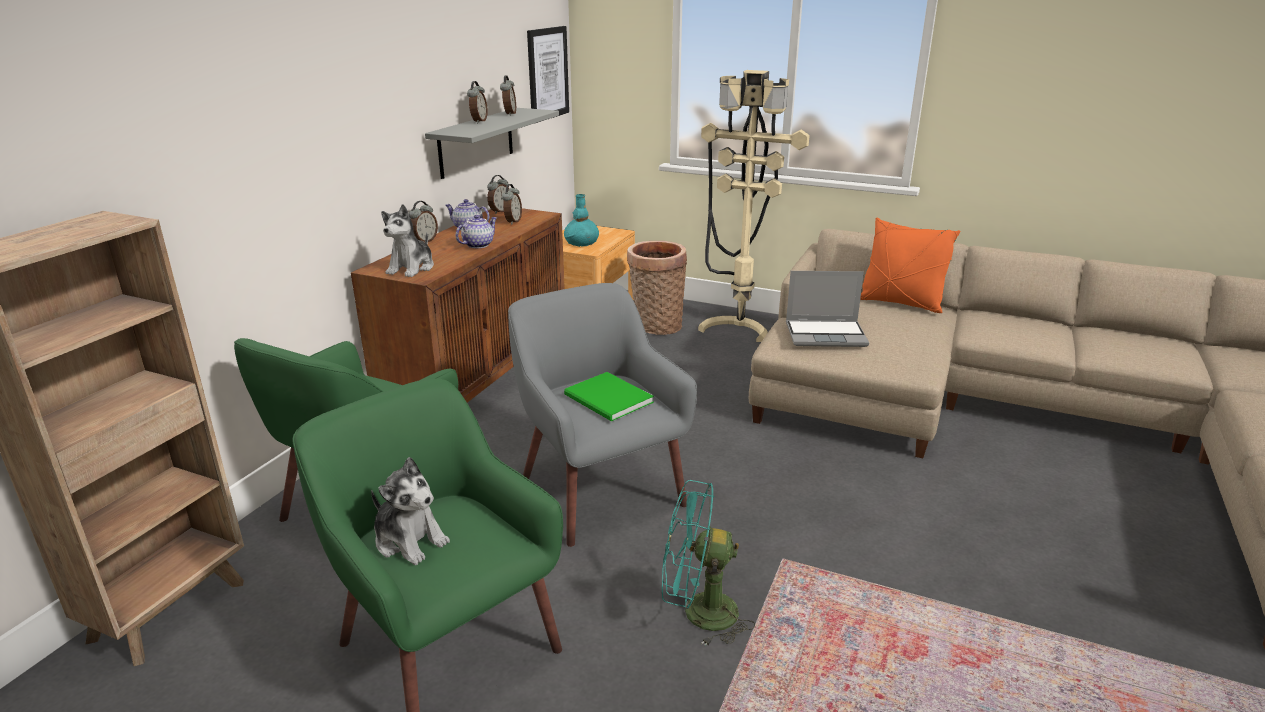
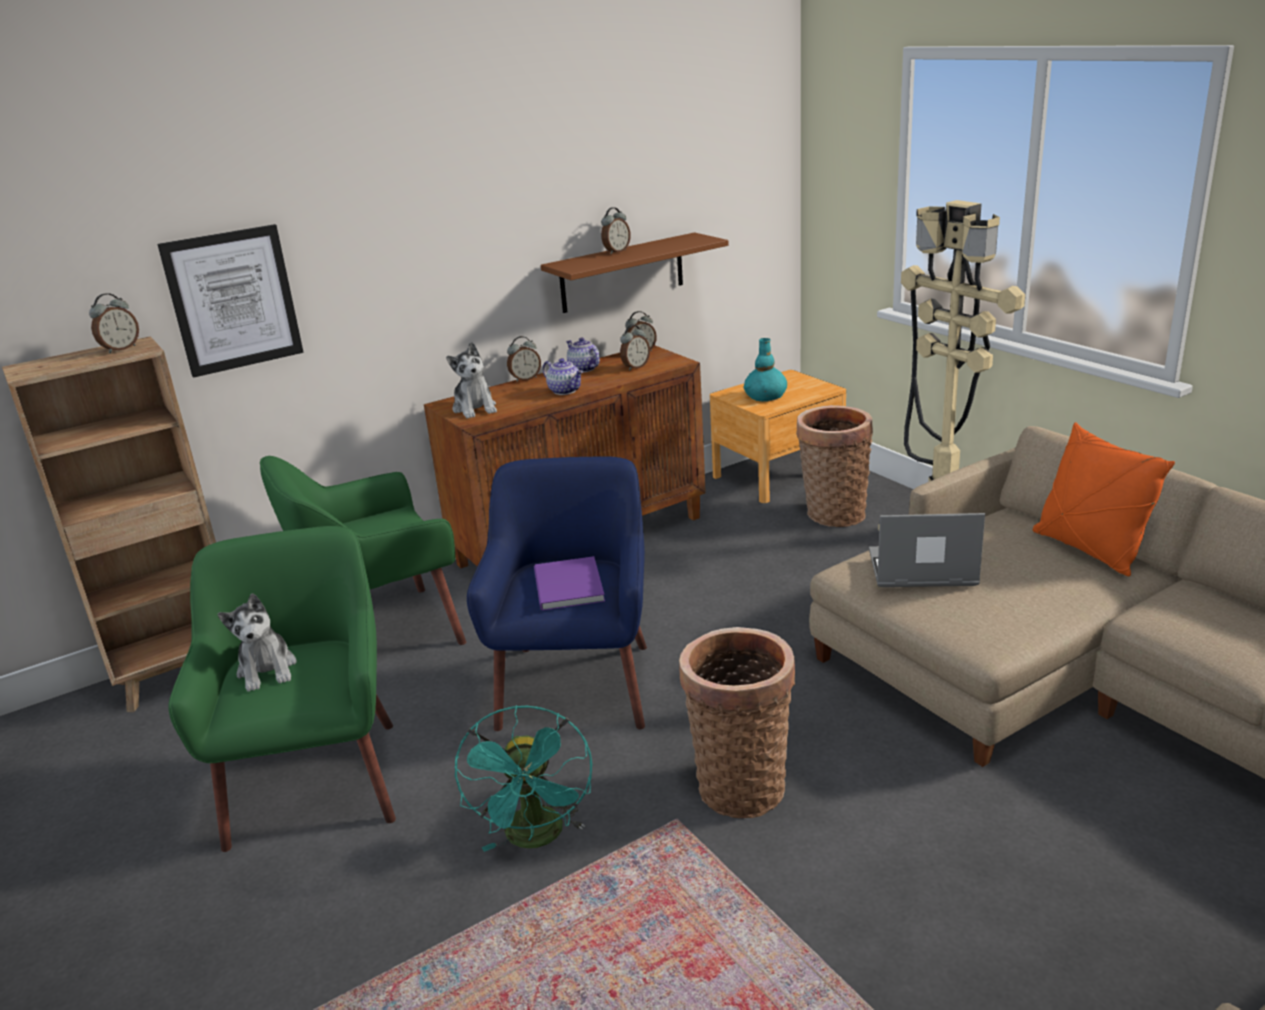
camera: 35 degrees right, 0 degrees up
plush toy [381,204,434,277] -> plush toy turned 75 degrees counterclockwise [446,342,497,419]
grey shelf [425,108,559,179] -> brown shelf [541,232,729,313]
teapot [456,215,497,248] -> teapot turned 60 degrees clockwise [543,358,583,395]
alarm clock [500,75,516,116] -> alarm clock moved to [89,293,139,354]
grey armchair [508,283,697,547] -> blue armchair [467,456,647,731]
picture [527,26,569,123] -> picture moved to [157,224,303,378]
green book [564,372,654,422] -> purple book [534,556,605,611]
turquoise fan [662,480,755,647] -> turquoise fan turned 135 degrees counterclockwise [455,705,592,852]
laptop [786,271,869,347] -> laptop turned 150 degrees clockwise [869,513,985,587]
none -> basket [679,627,795,818]

